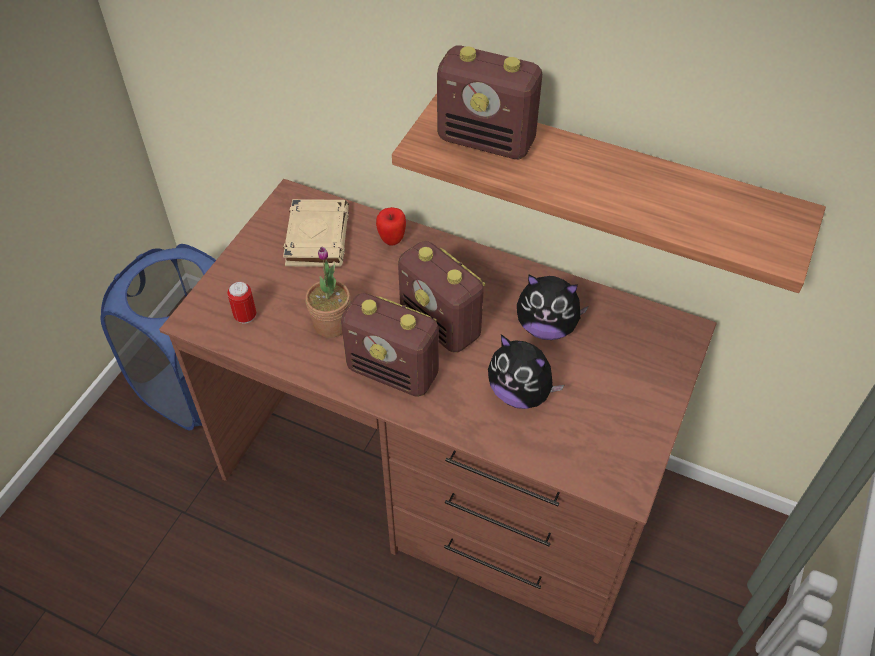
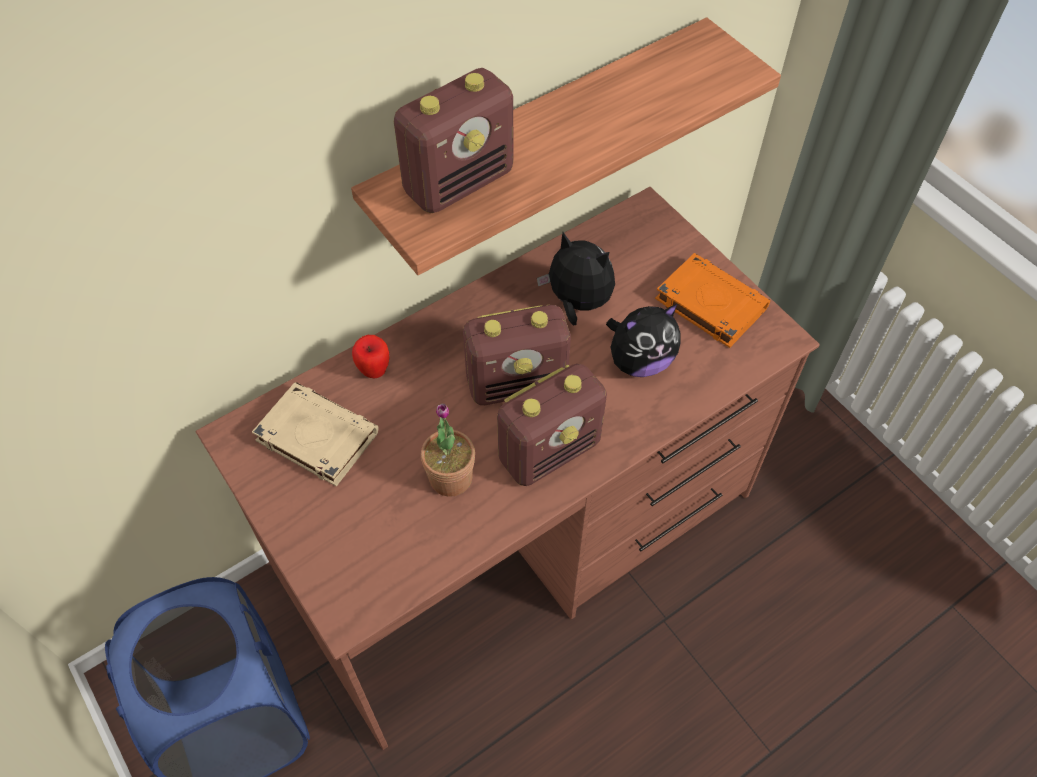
camera: 60 degrees left, 5 degrees up
can [227,281,256,324] -> none
plush toy [517,274,589,340] -> plush toy turned 105 degrees counterclockwise [537,232,615,326]
none -> orange book [655,253,770,348]

